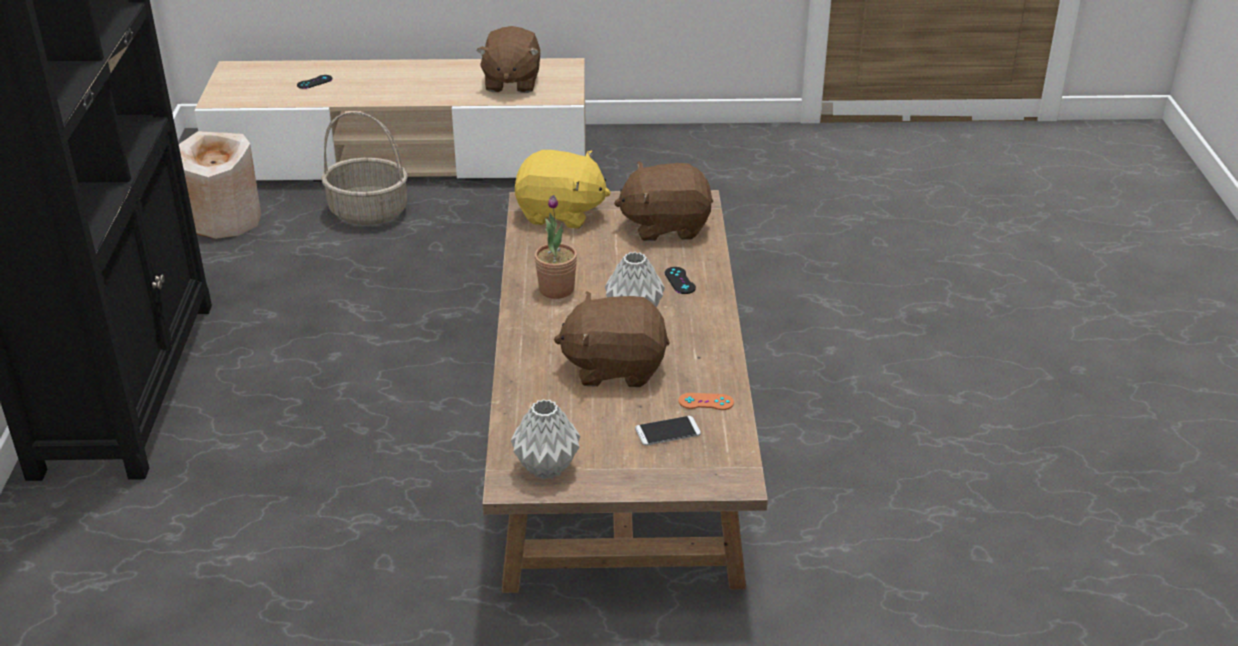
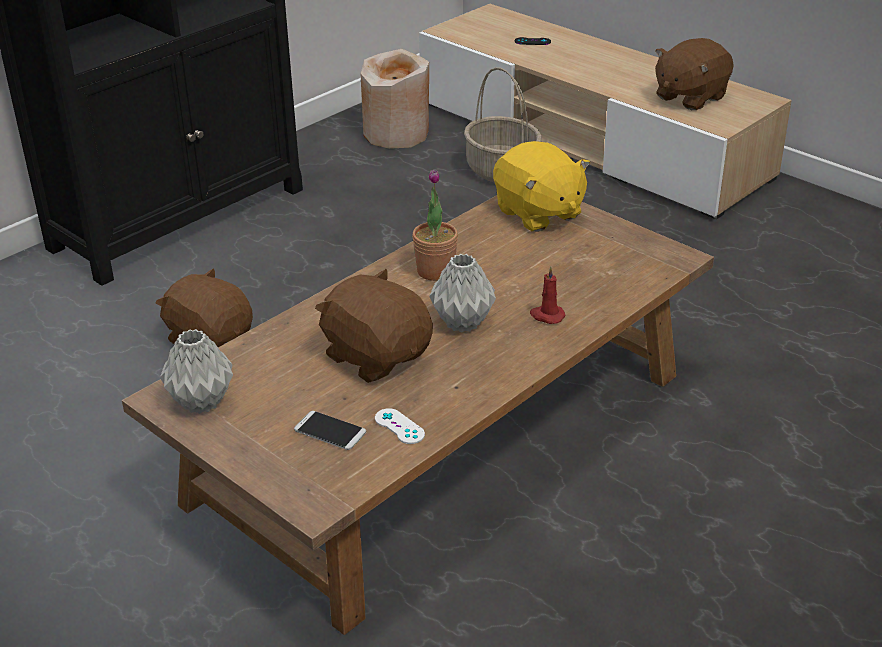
camera: 45 degrees right, 0 degrees up
brown plush toy [614,161,713,241] -> brown plush toy moved to [156,268,253,347]
black game controller [665,267,696,294] -> red candle [530,266,566,324]
orange game controller [678,393,734,410] -> white game controller [375,408,425,444]

